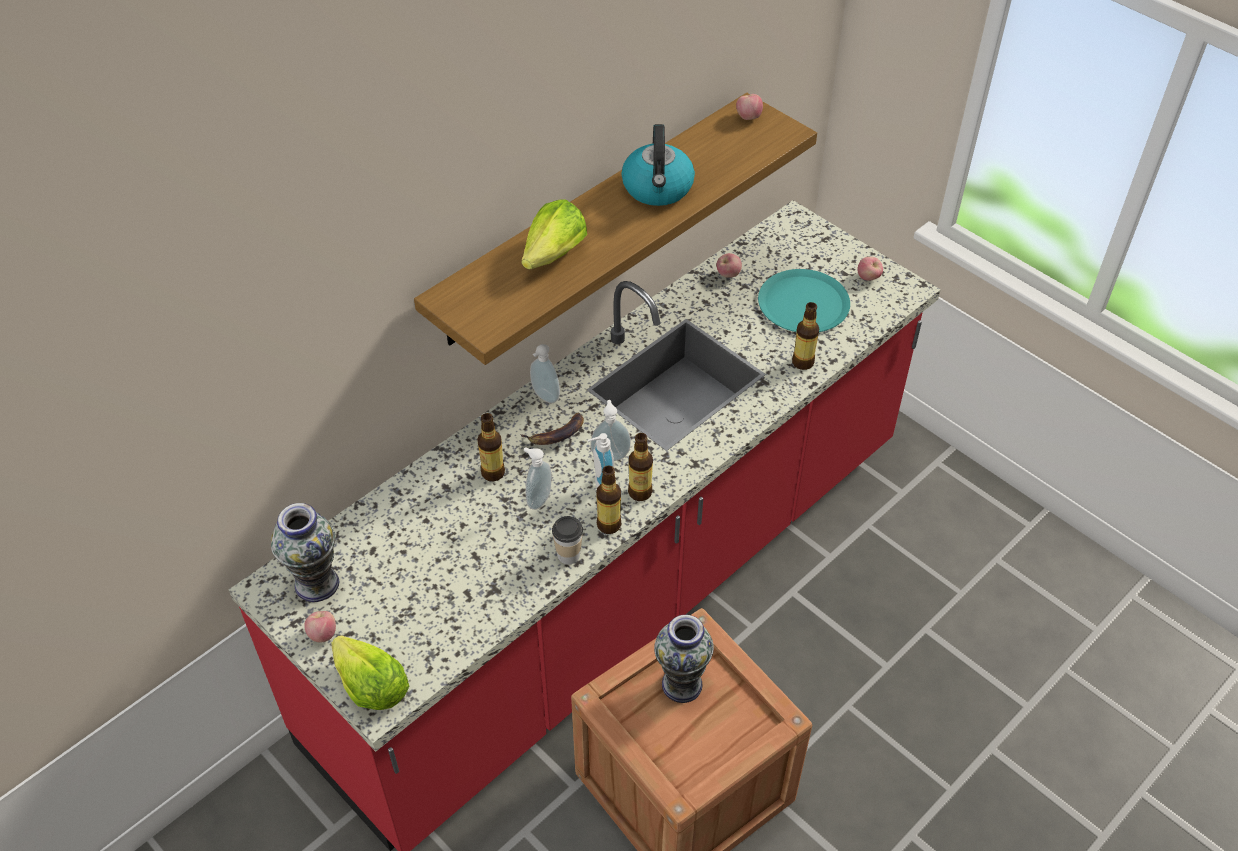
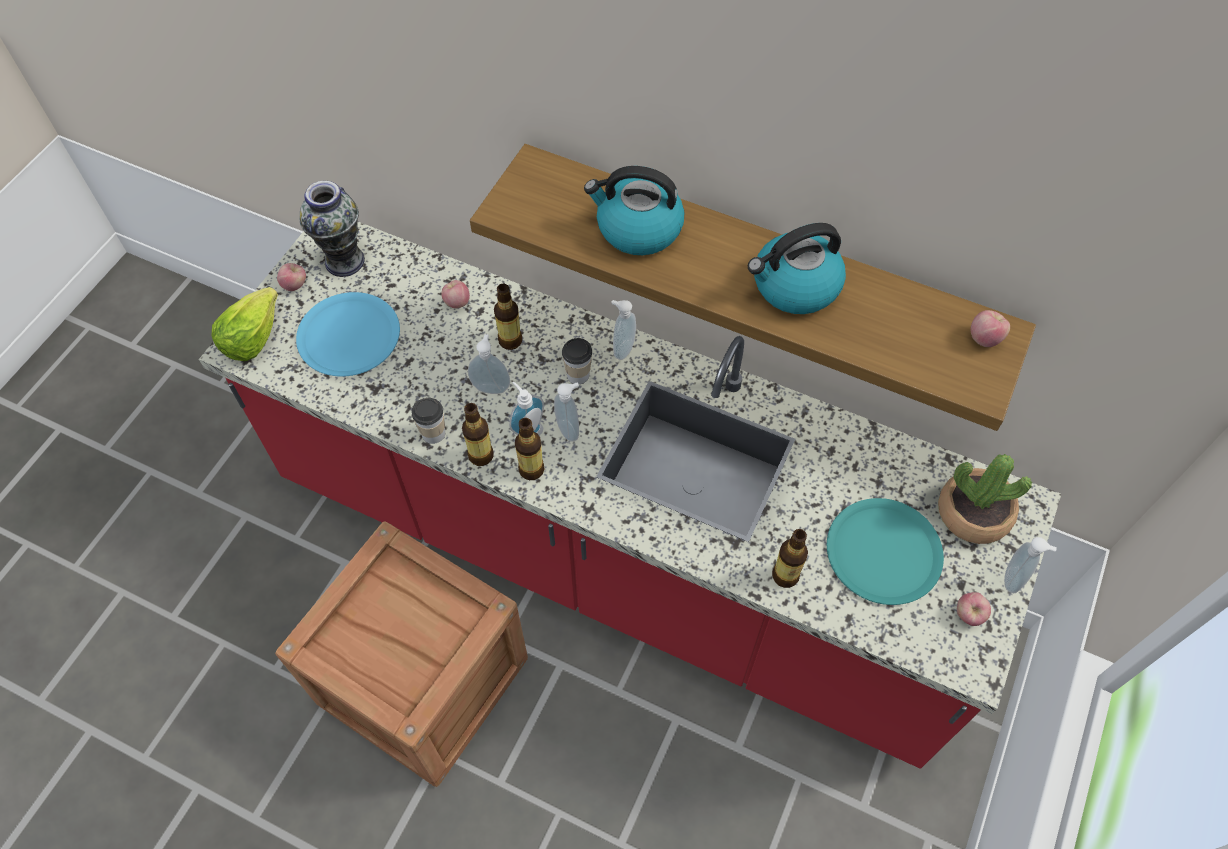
camera: 70 degrees right, 10 degrees up
banana [520,412,584,445] -> cup [562,338,592,384]
lettuce [521,199,587,270] -> kettle [584,166,684,255]
vase [654,615,714,703] -> none
apple [716,253,742,278] -> apple moved to [441,280,470,309]
none -> blue plate [296,292,400,377]
none -> potted plant [938,454,1033,544]
none -> soap dispenser [1004,537,1057,593]

